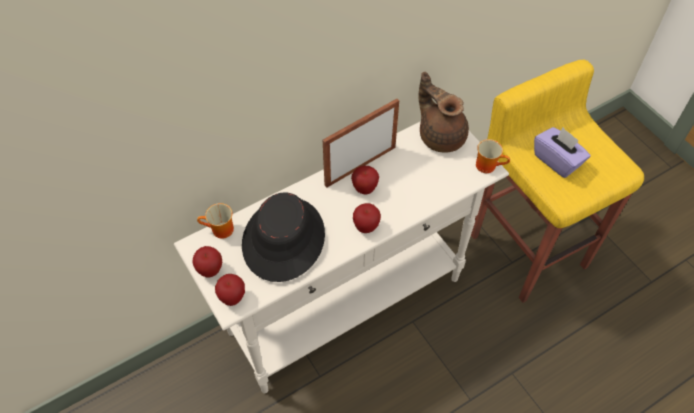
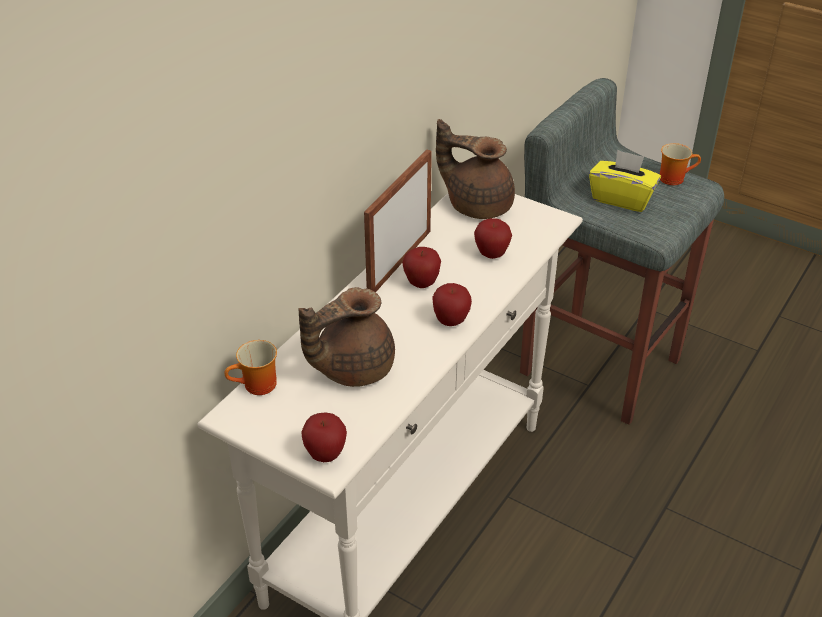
camera: 25 degrees left, 15 degrees down
apple [192,246,222,277] -> apple moved to [474,218,512,259]
black hat [242,192,325,282] -> brown teapot [298,287,395,387]
yellow stool [471,60,644,303] -> grey stool [520,78,724,425]
mug [476,139,510,173] -> mug moved to [660,143,701,185]
purple tissue box [534,127,590,178] -> yellow tissue box [589,149,661,212]

